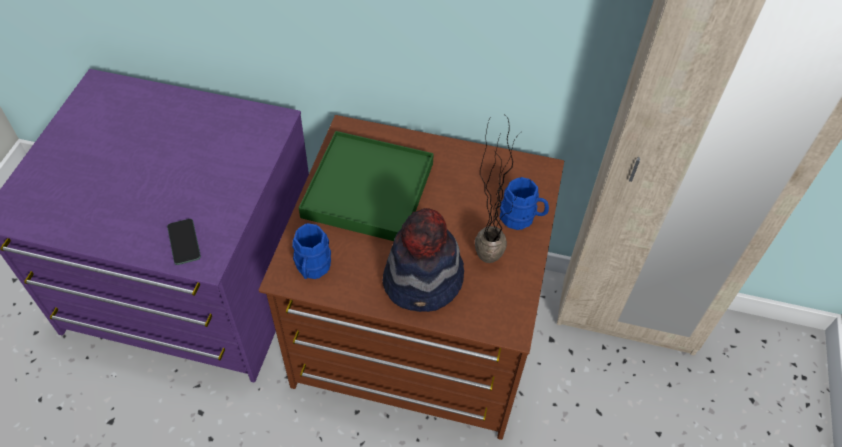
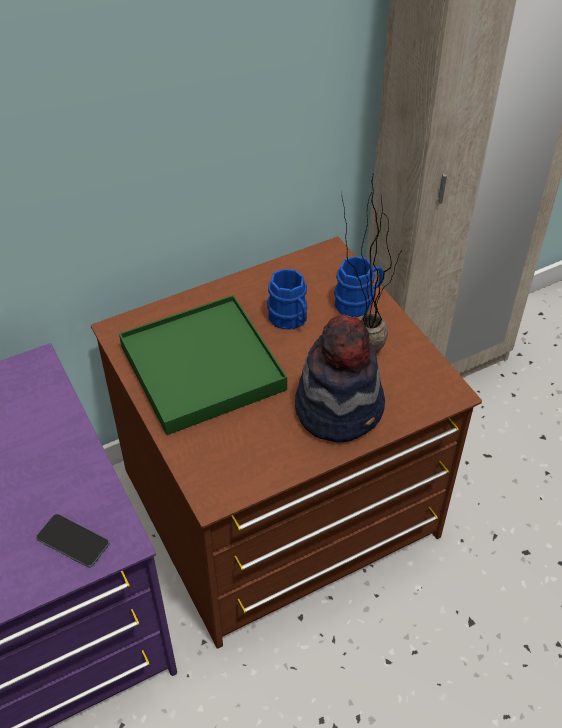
camera: 40 degrees left, 5 degrees down
blue mug [292,223,331,279] -> blue mug moved to [267,269,307,330]

